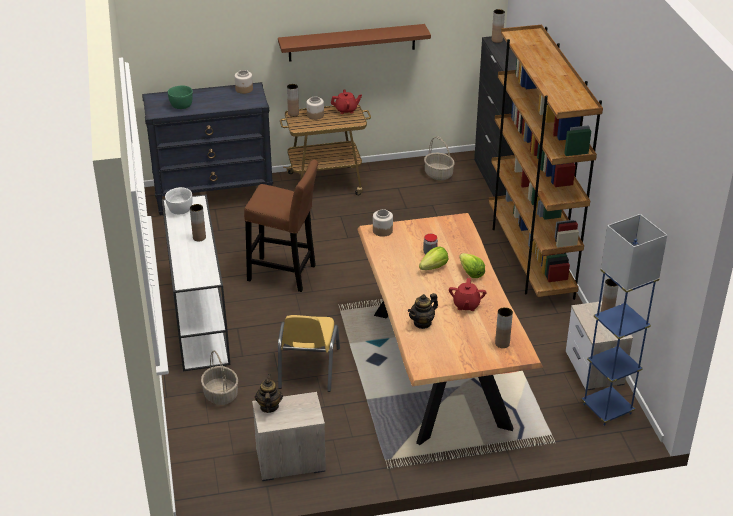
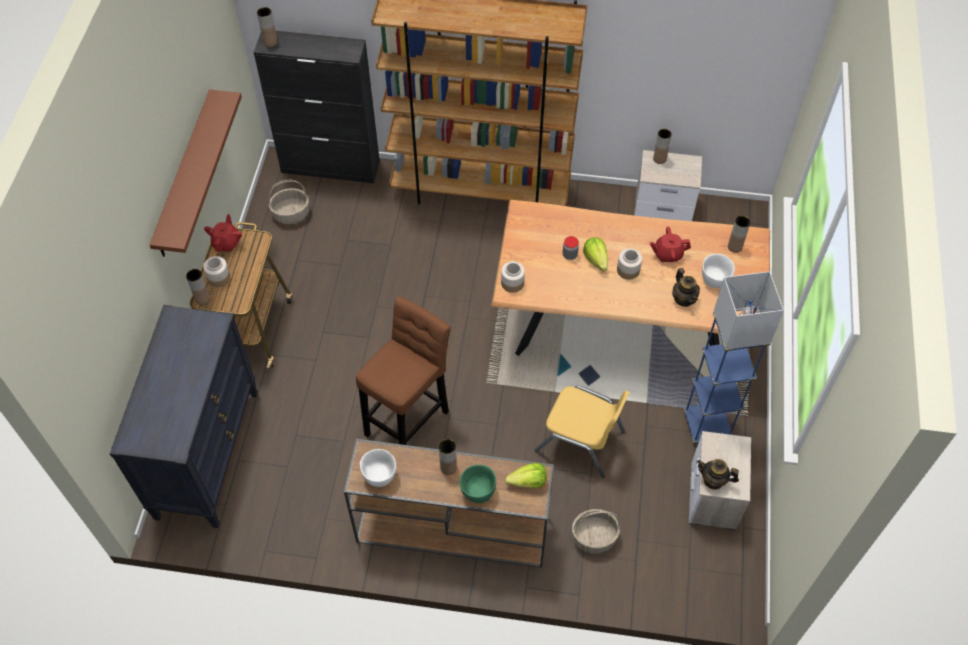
camera: 70 degrees left, 20 degrees up
white console table [162,194,230,371] -> brown console table [344,439,554,568]
green bowl [168,86,193,109] -> green bowl moved to [460,465,496,503]
jar [235,70,253,94] -> jar moved to [617,248,642,280]
red teapot [449,278,487,311] -> red teapot turned 150 degrees clockwise [650,227,691,262]
lettuce [459,253,485,278] -> lettuce moved to [505,463,547,488]
blue floor lamp [581,214,667,426] -> blue floor lamp moved to [683,271,784,444]
none -> white bowl [702,254,735,288]

